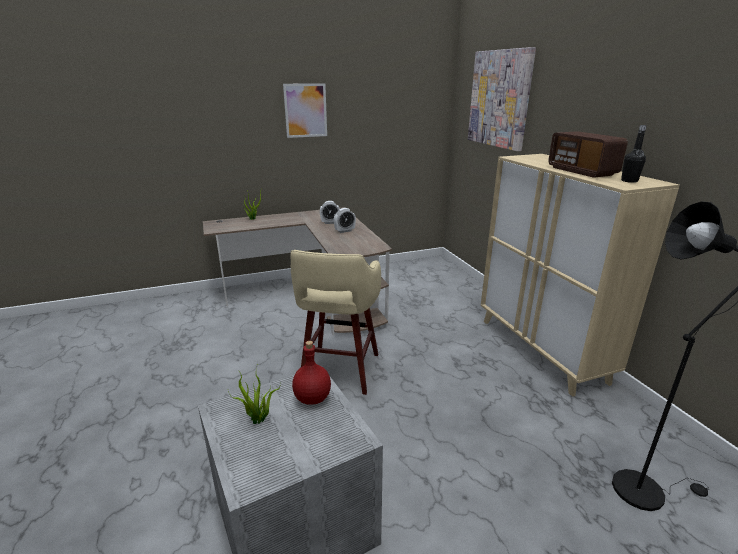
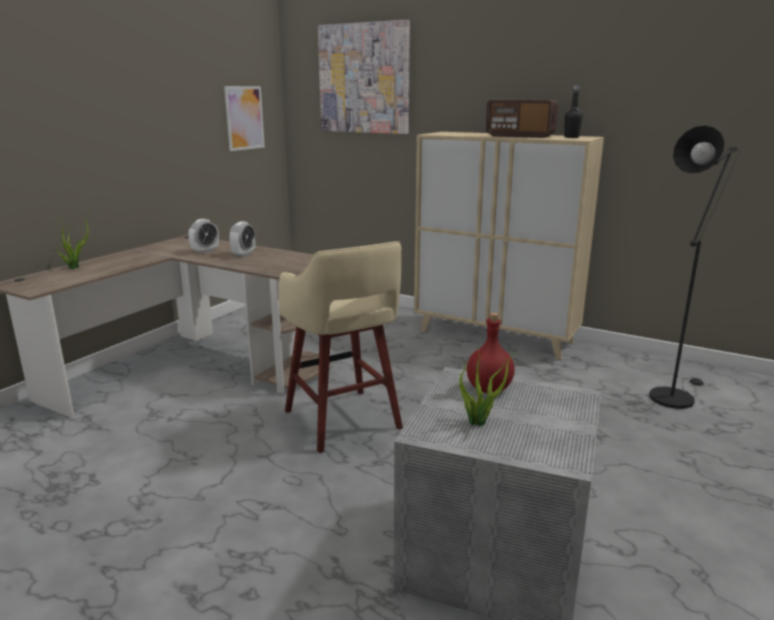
camera: 40 degrees left, 5 degrees down
picture [283,83,327,138] -> picture moved to [224,86,265,151]

